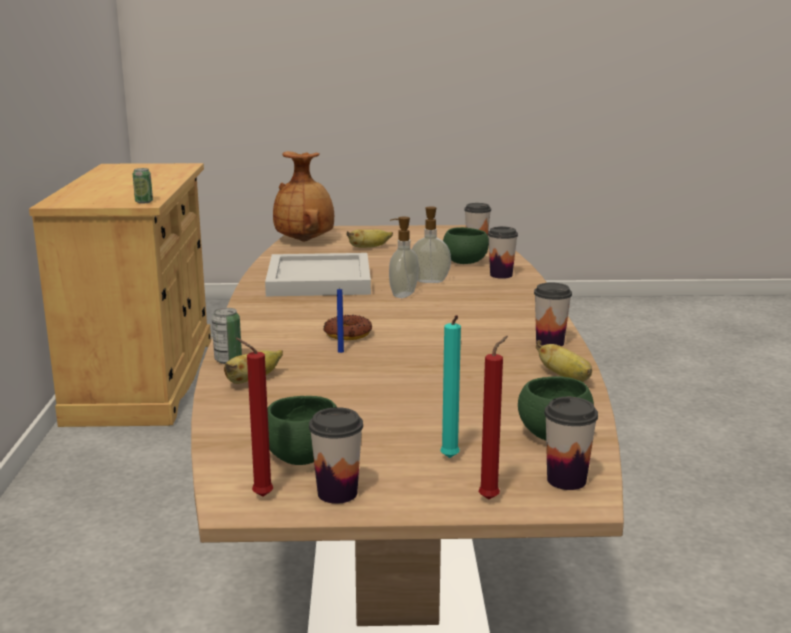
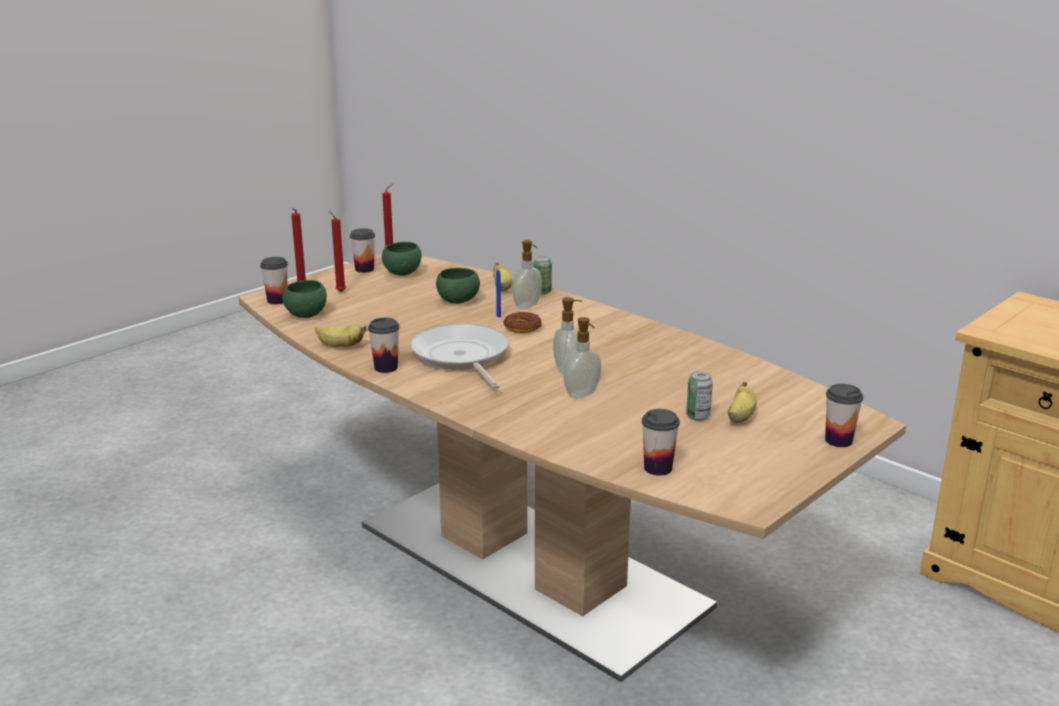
camera: 135 degrees right, 5 degrees up
can [133,168,153,204] -> can moved to [686,371,713,421]
white tray [265,253,371,297] -> none
brown vase [273,151,334,242] -> none
turquoise candle [440,315,461,458] -> red candle [328,210,346,292]
green bowl [443,227,489,264] -> green bowl moved to [436,268,480,304]
cup [488,226,518,279] -> cup moved to [825,384,863,447]
none -> frying pan [411,324,508,389]
none -> soap dispenser [512,240,542,309]

